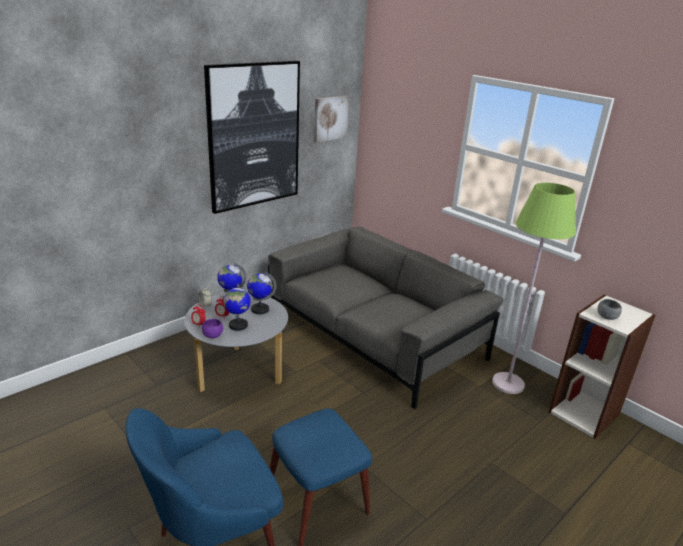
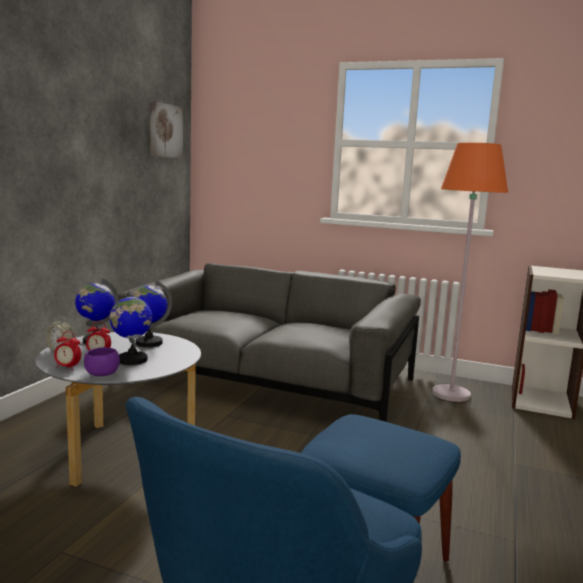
camera: 25 degrees left, 15 degrees down
picture [204,61,300,214] -> none
green floor lamp [492,183,576,394] -> orange floor lamp [432,143,508,402]
grey bowl [597,299,622,320] -> none

